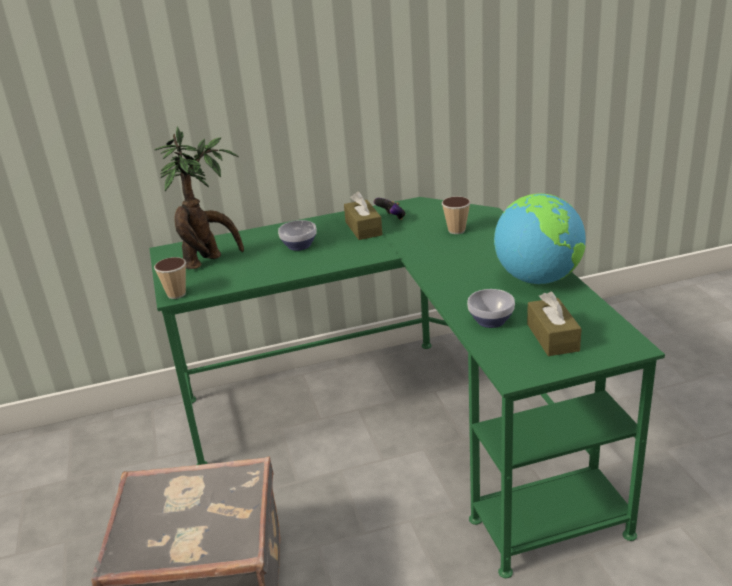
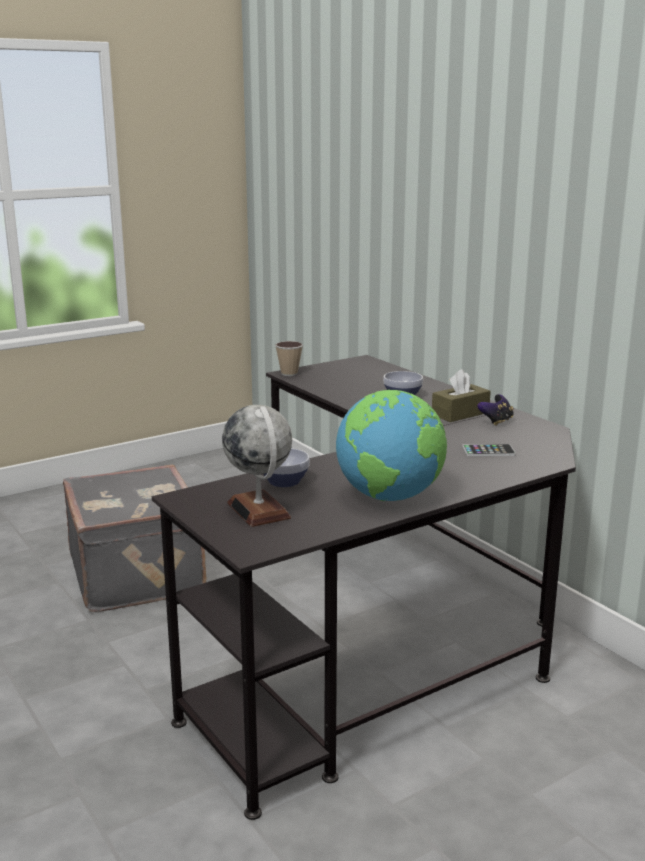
camera: 70 degrees right, 10 degrees down
green desk [149,197,665,578] -> black desk [152,355,576,820]
potted plant [155,127,244,269] -> none
cup [442,196,471,234] -> phone [462,444,516,456]
brown tissue box [527,292,582,356] -> globe [222,405,292,527]

